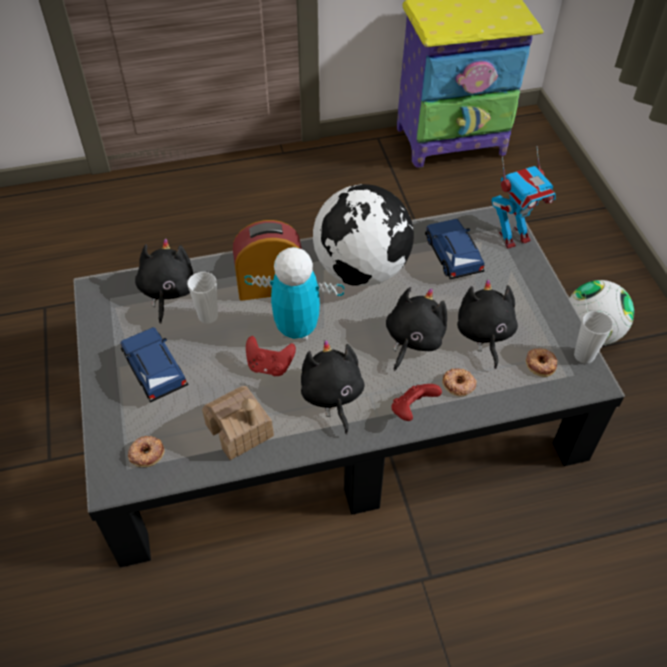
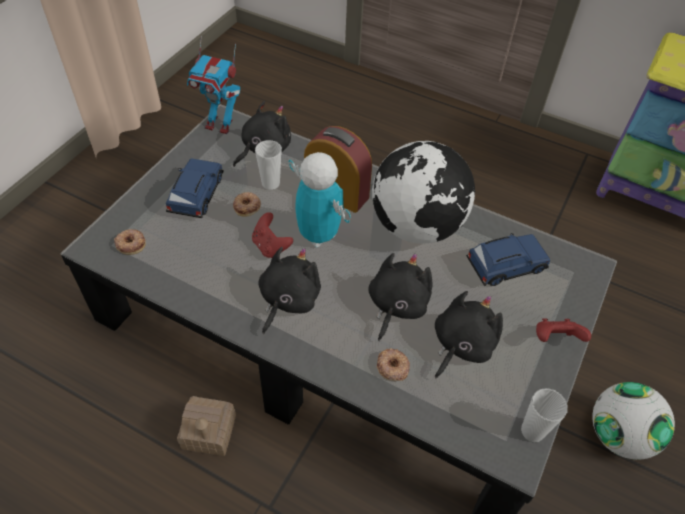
camera: 40 degrees right, 0 degrees up
toy house [202,386,274,460] -> toy house moved to [177,396,236,456]
black plush toy [386,287,447,371] -> black plush toy turned 45 degrees counterclockwise [368,253,432,341]
red game controller [391,384,442,421] -> red game controller moved to [536,318,591,342]
blue toy car [425,219,485,280] -> blue toy car turned 45 degrees clockwise [466,233,550,286]
toy robot [492,147,555,249] -> toy robot moved to [187,36,240,134]
donut [526,348,557,377] -> donut moved to [233,192,261,217]

